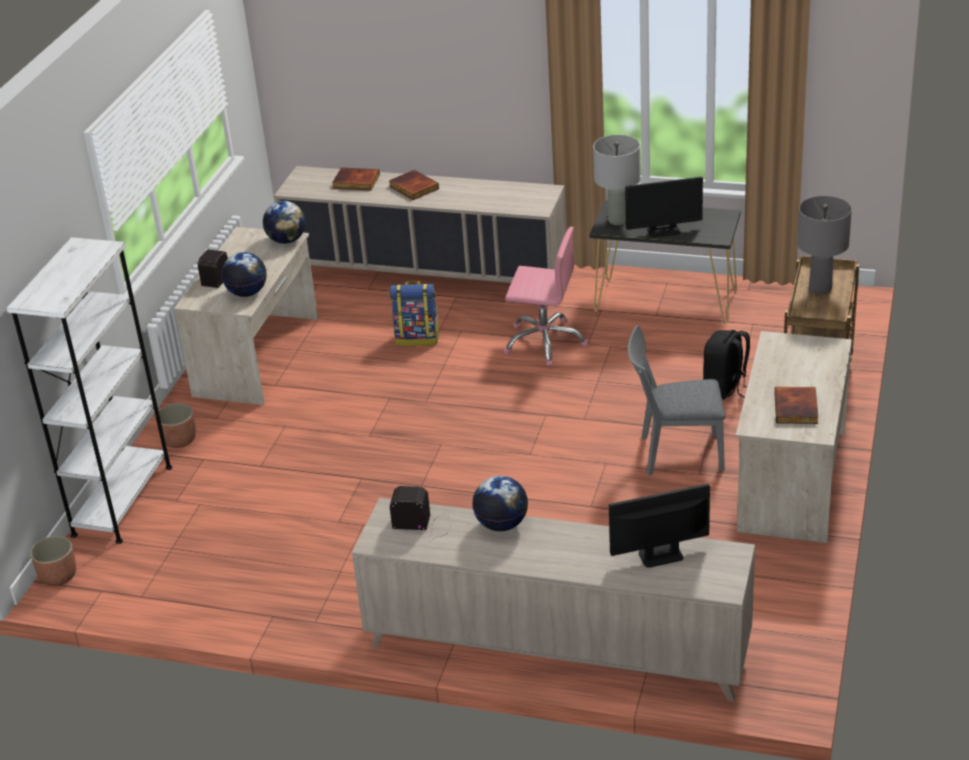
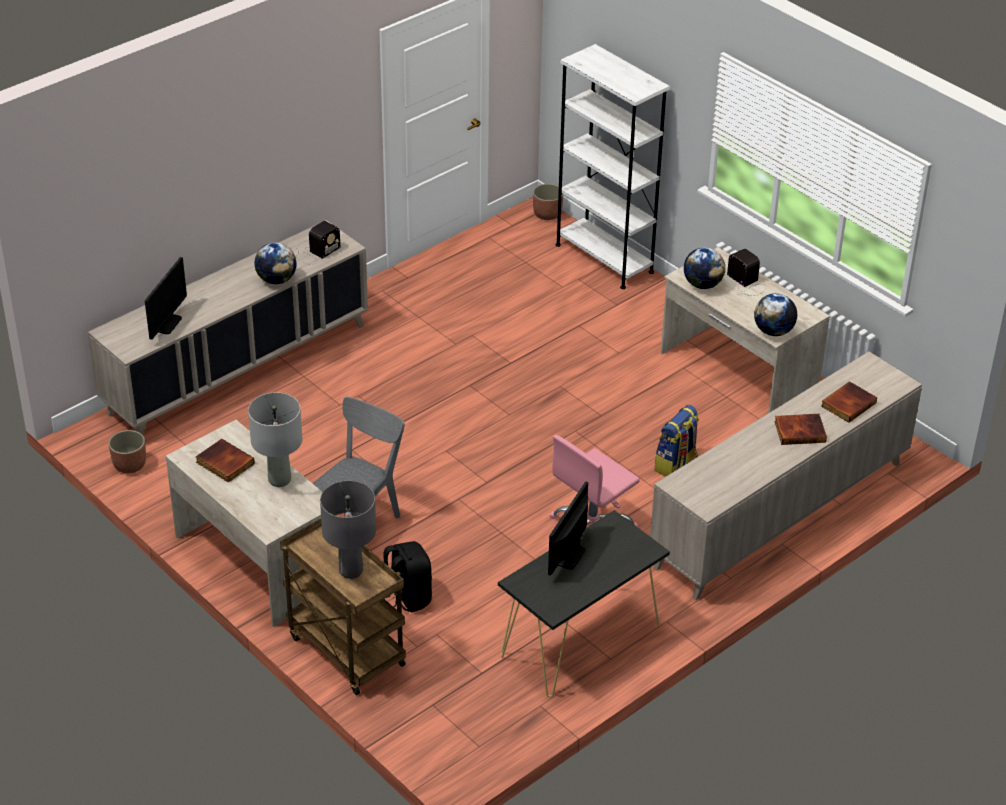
camera: 120 degrees right, 5 degrees up
planter [155,403,196,448] -> planter moved to [108,430,146,474]
grey table lamp [593,135,641,225] -> grey table lamp moved to [248,392,302,487]

